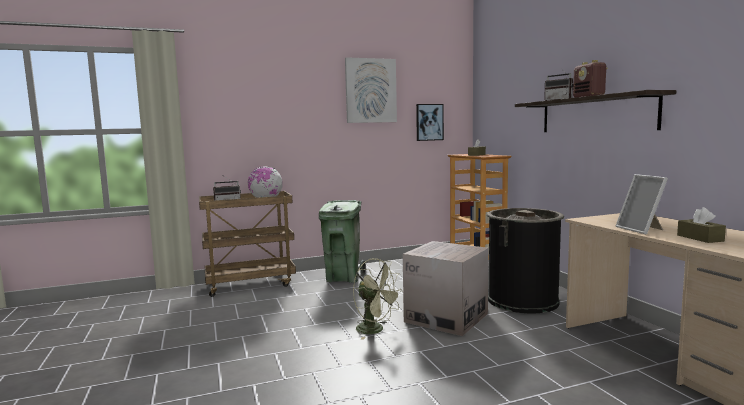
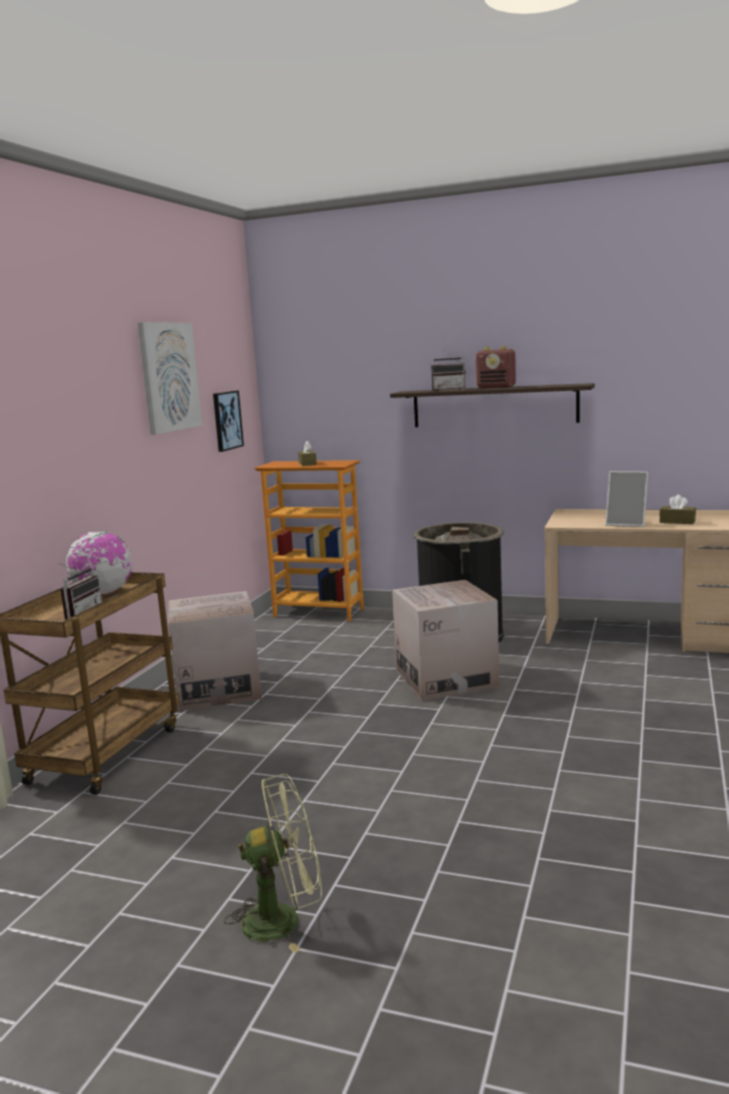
camera: 50 degrees left, 5 degrees up
green trash can [319,200,366,283] -> cardboard box [169,591,262,711]
green fan [353,258,403,340] -> green fan moved to [224,774,322,953]

